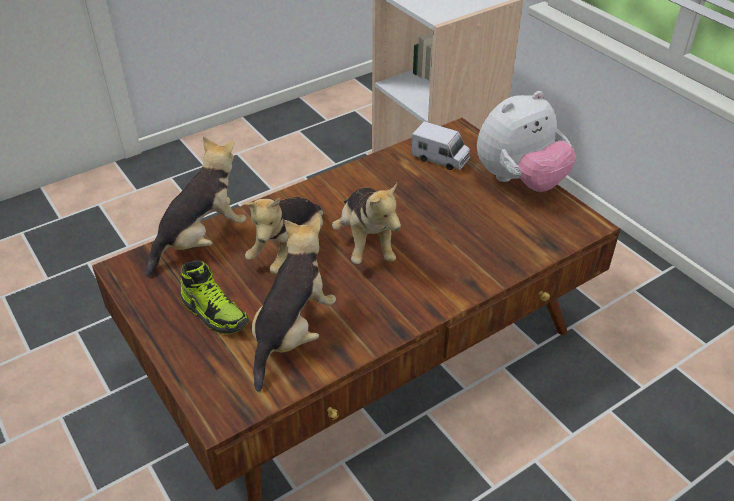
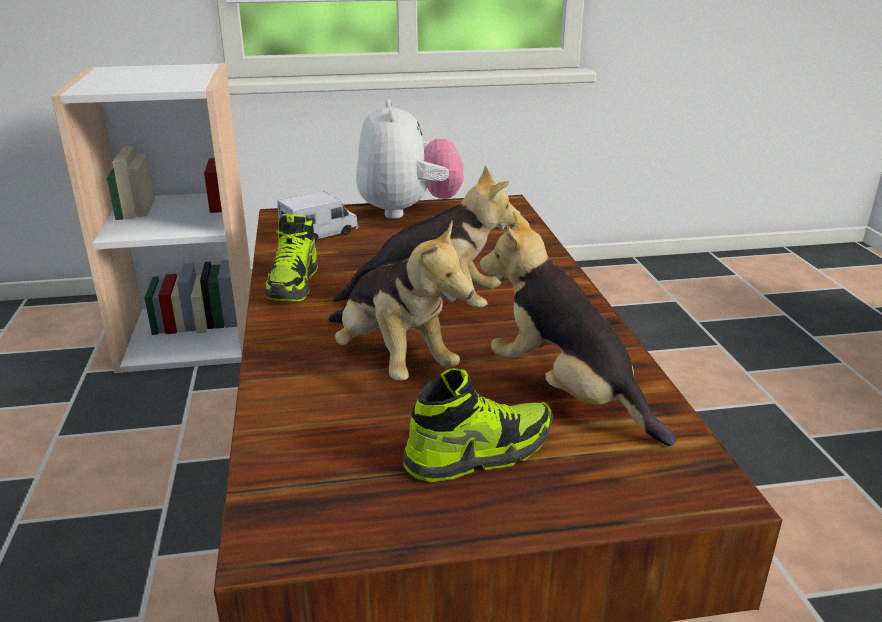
camera: 65 degrees left, 15 degrees down
plush toy [146,136,246,277] -> none
none -> shoe [265,214,318,301]

